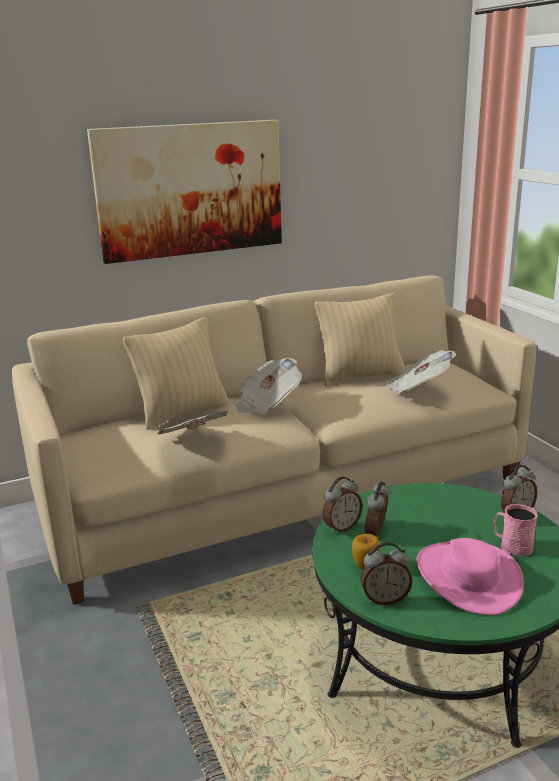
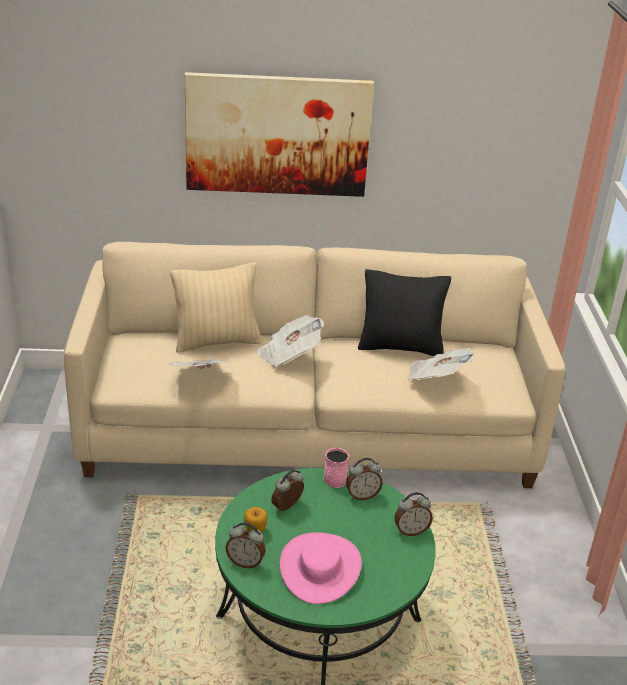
camera: 20 degrees right, 10 degrees up
beige pillow [315,293,405,387] -> black pillow [358,269,451,356]
alarm clock [323,477,363,534] -> alarm clock moved to [346,458,383,500]
pink mug [494,504,538,557] -> pink mug moved to [323,448,349,488]

